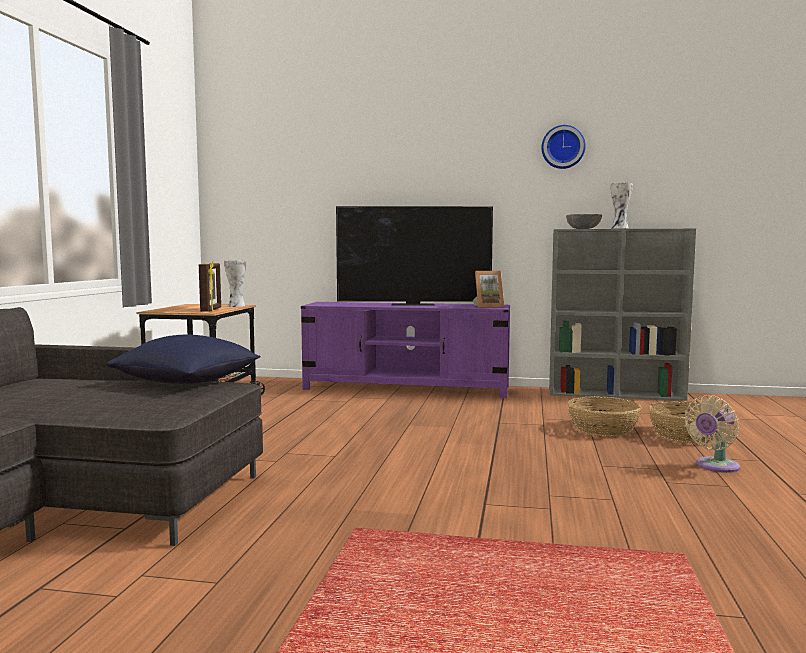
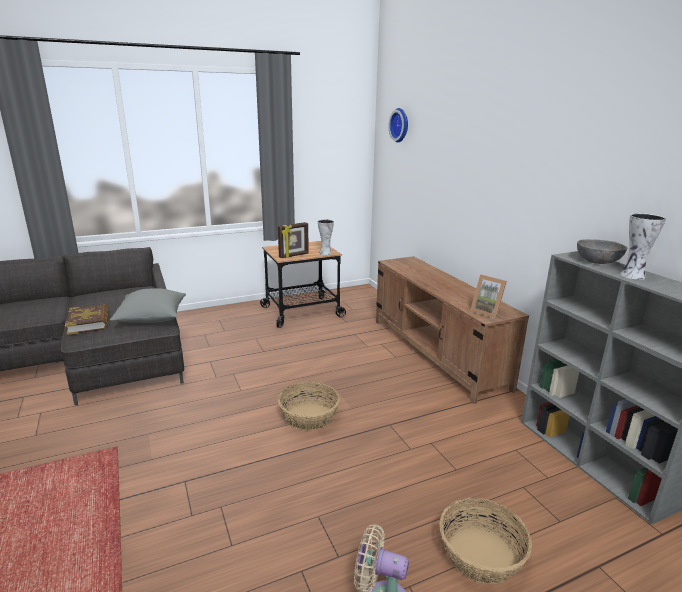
camera: 55 degrees right, 15 degrees up
blue pillow [106,335,260,384] -> grey pillow [110,288,186,323]
purple tv stand [301,302,510,398] -> brown tv stand [376,256,529,404]
television [336,206,493,306] -> none
wall clock [542,125,586,169] -> wall clock moved to [388,108,408,142]
basket [567,396,642,437] -> basket moved to [278,382,340,431]
none -> book [65,304,109,335]

